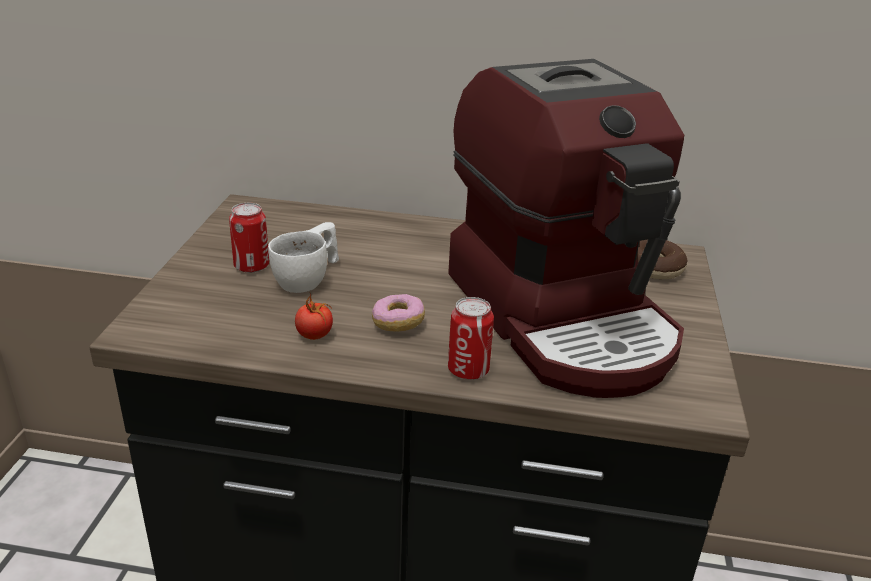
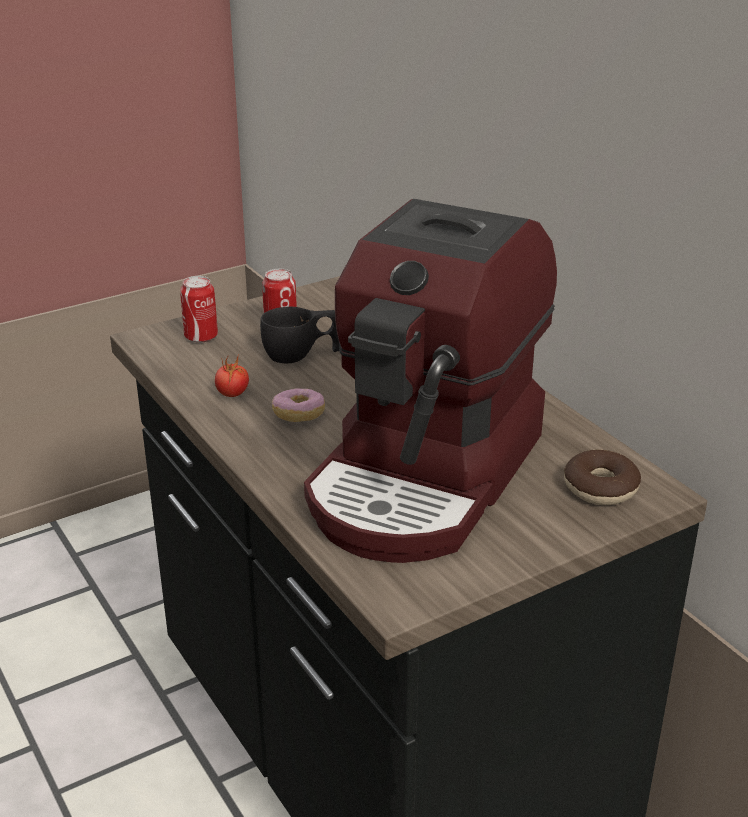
camera: 50 degrees right, 0 degrees up
white cup [268,222,339,293] -> black cup [260,307,339,363]
can [448,297,494,380] -> can moved to [180,276,218,343]

